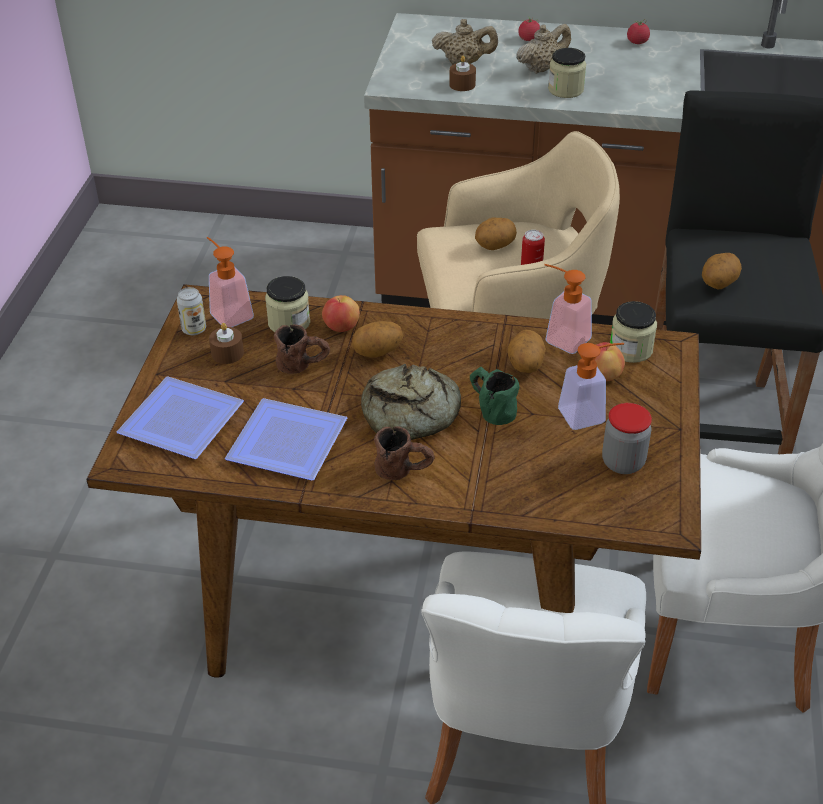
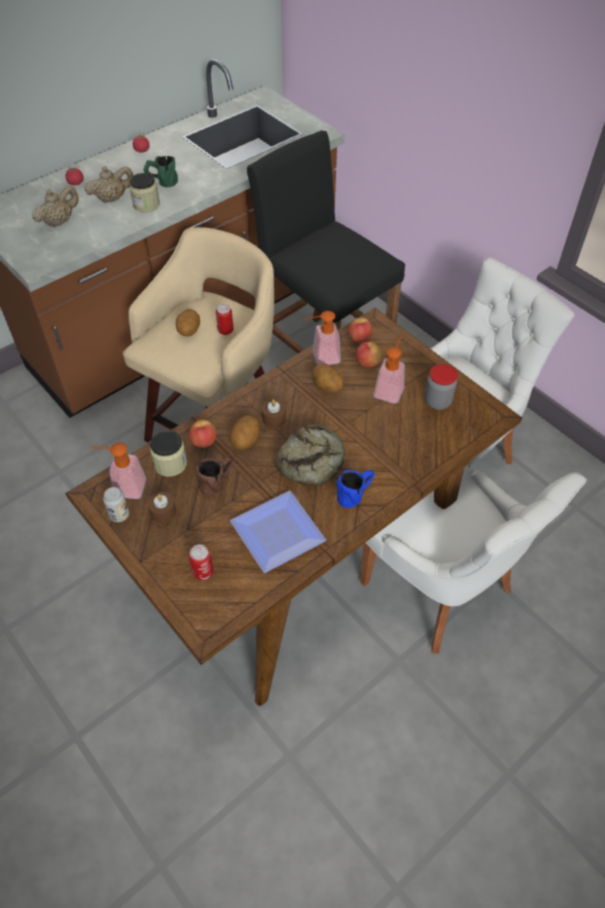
camera: 50 degrees left, 10 degrees up
plate [117,376,244,459] -> can [189,544,213,580]
brown mug [374,426,434,480] -> blue mug [336,470,374,508]
brown candle [449,55,476,91] -> brown candle moved to [262,399,286,428]
green mug [470,366,519,425] -> green mug moved to [144,156,178,187]
beige teapot [516,24,571,74] -> beige teapot turned 60 degrees clockwise [84,166,134,203]
jar [610,301,657,363] -> apple [348,317,373,343]
potato [702,253,742,289] -> none

